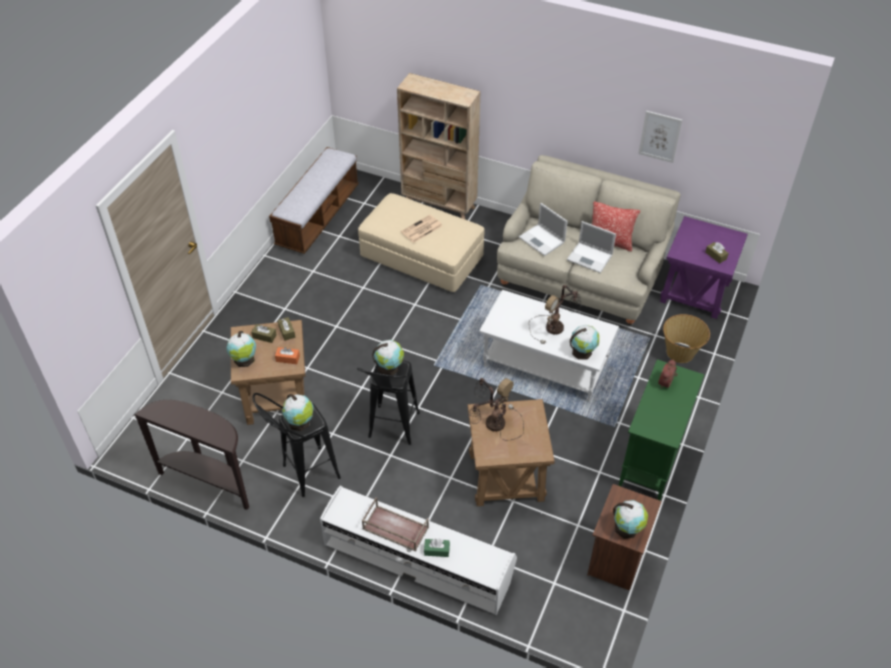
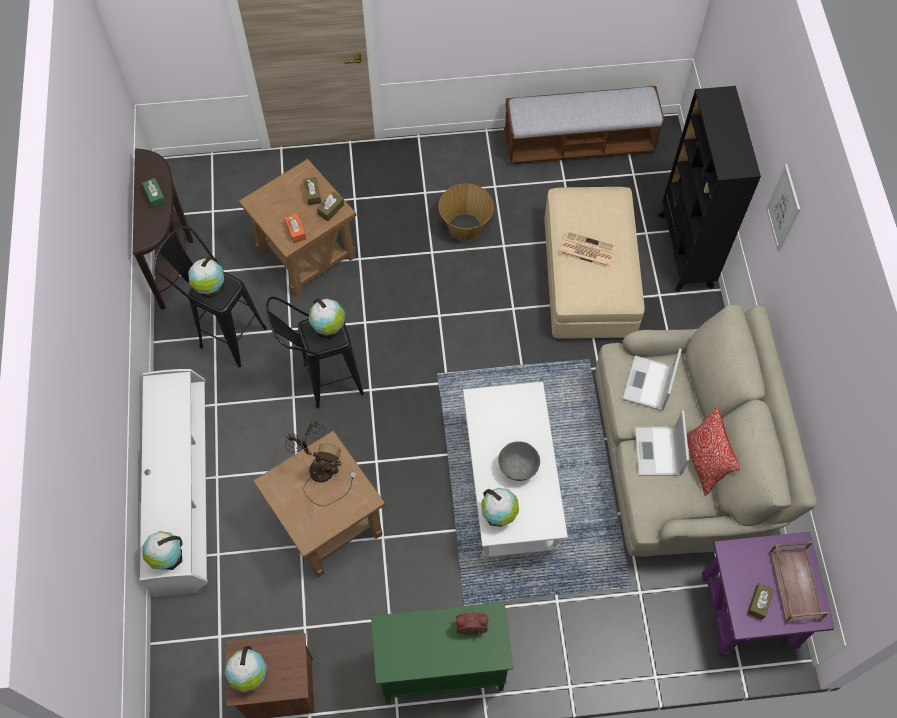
camera: 60 degrees right, 15 degrees up
globe [227,331,256,367] -> globe moved to [142,531,183,570]
brown tray [362,497,429,551] -> brown tray moved to [770,542,829,622]
beige bookcase [397,73,480,219] -> black bookcase [658,86,761,292]
green tissue box [424,539,450,557] -> green tissue box moved to [142,178,166,208]
table lamp [529,285,581,344] -> grey bowl [498,441,540,481]
picture [638,111,682,163] -> picture moved to [766,164,800,251]
basket [663,314,710,363] -> basket moved to [439,183,494,241]

